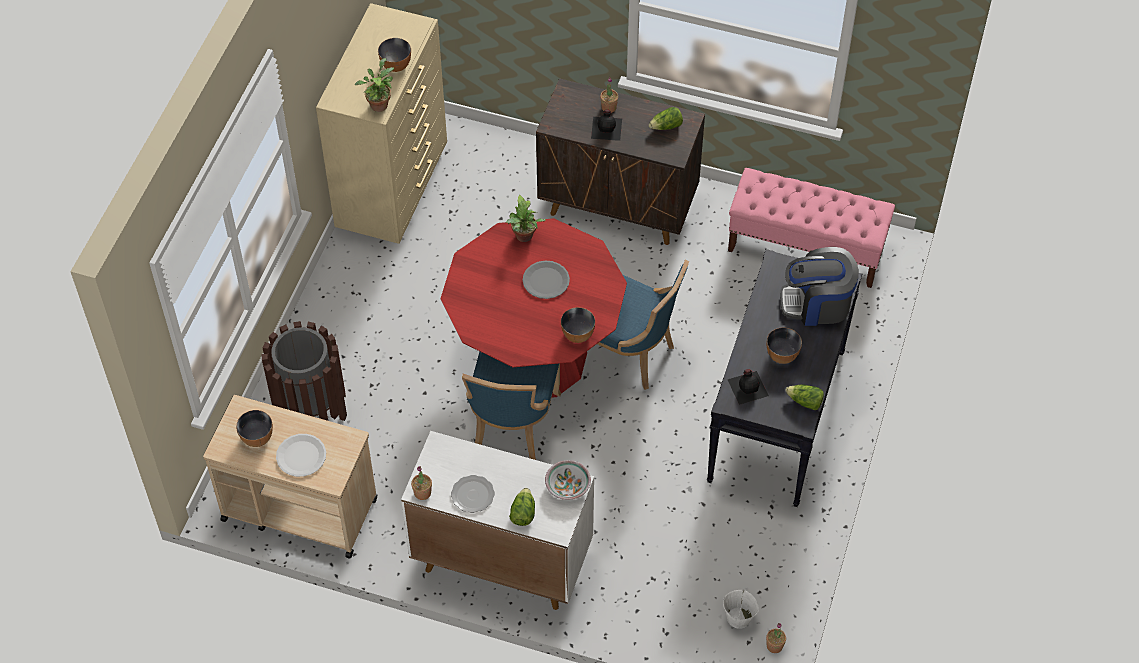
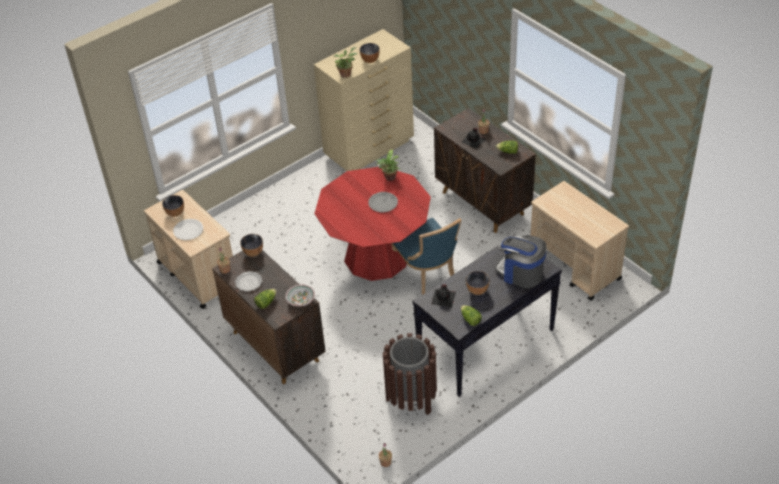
camera: 35 degrees right, 10 degrees down
brown trash can [261,321,347,421] -> brown trash can moved to [383,333,437,415]
white cabinet [401,431,594,610] -> brown cabinet [212,250,326,384]
blue chair [462,352,561,460] -> none
bowl [561,307,595,343] -> bowl moved to [240,234,263,257]
white bucket [723,589,759,629] -> none
pink bench [728,168,895,288] -> beige cart [530,181,629,301]

